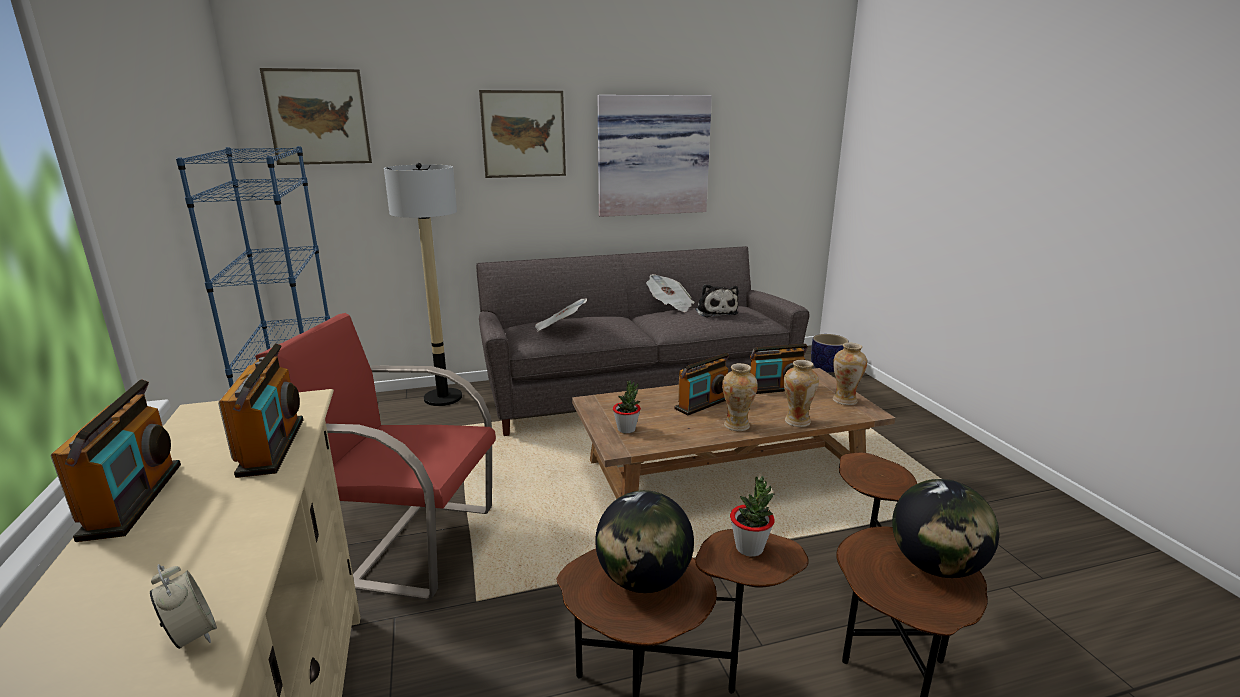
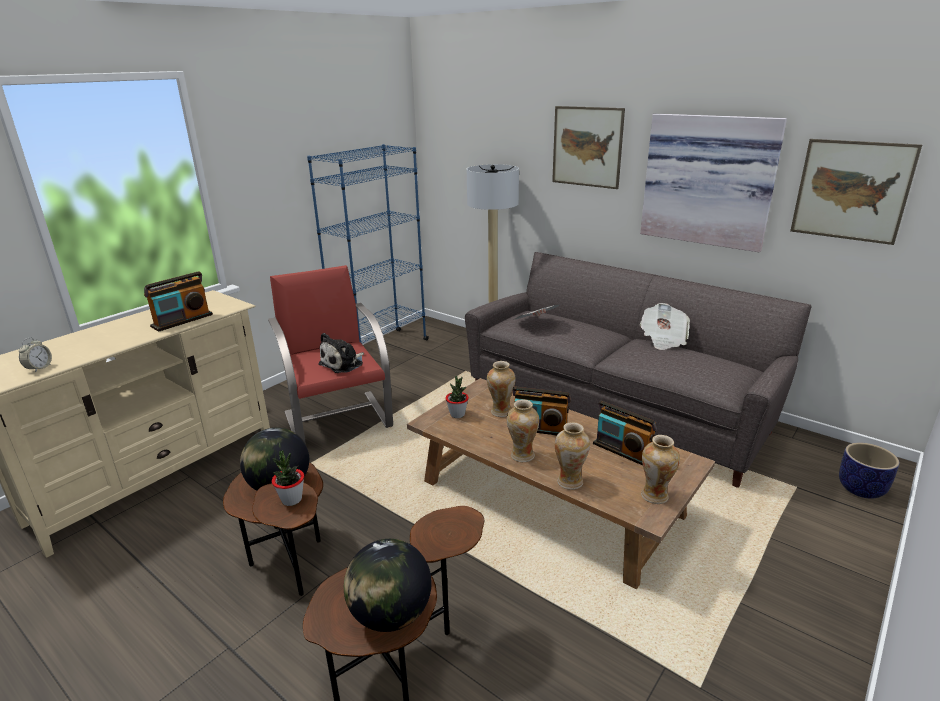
camera: 55 degrees right, 5 degrees up
radio [51,379,181,542] -> none
picture [260,68,372,165] -> picture moved to [790,139,922,245]
plush toy [695,284,739,317] -> plush toy moved to [318,333,364,373]
none -> vase [487,361,516,417]

